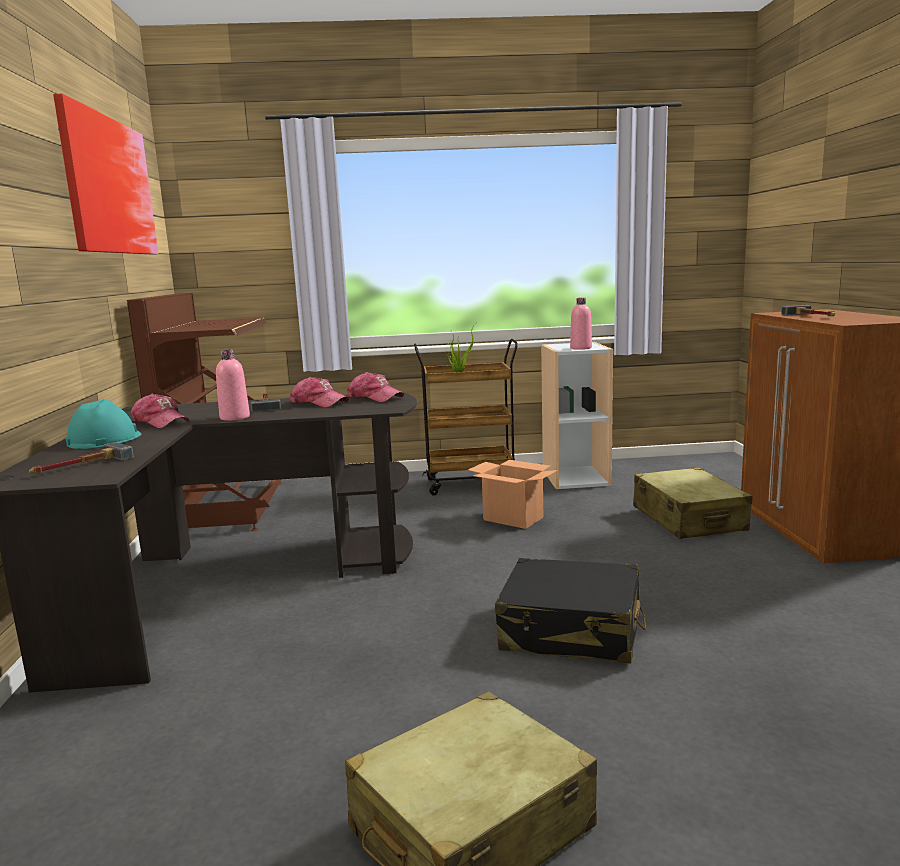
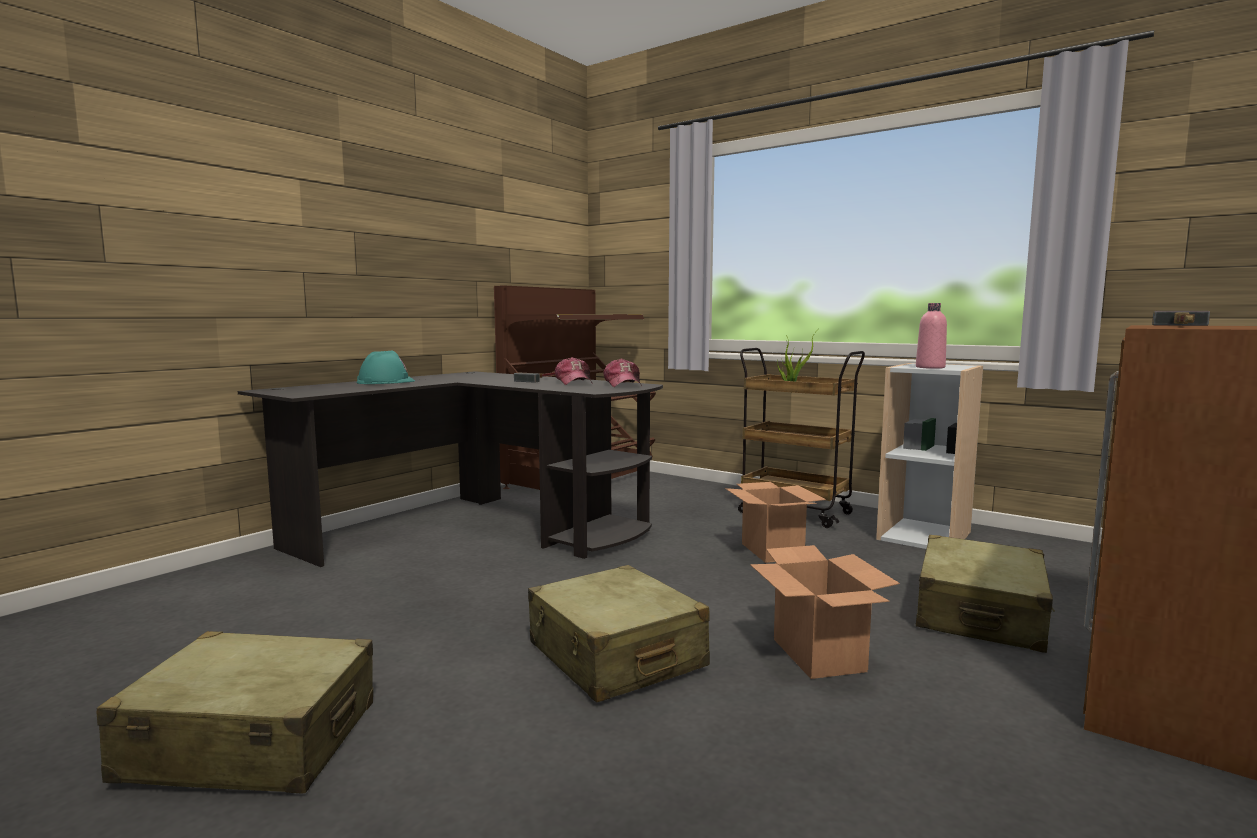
camera: 40 degrees right, 5 degrees down
hammer [29,442,134,474] -> none
picture [53,93,158,255] -> none
cap [131,394,190,428] -> none
pink bottle [216,350,250,421] -> none
black suitcase [495,558,646,664] -> beige suitcase [528,565,710,703]
none -> cardboard box [750,545,900,679]

